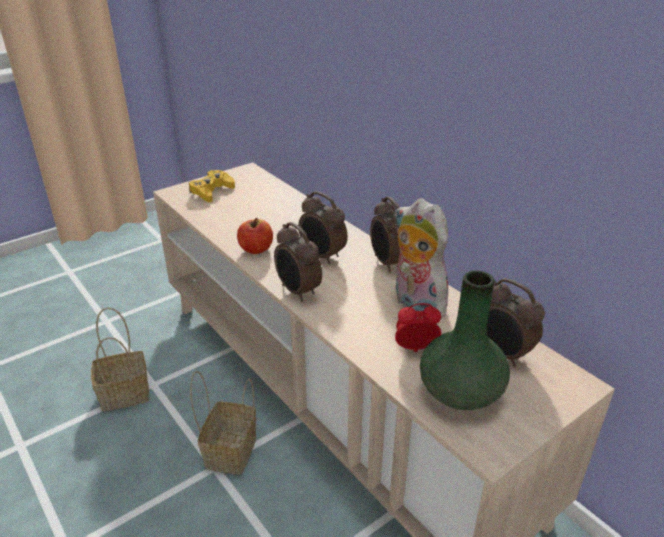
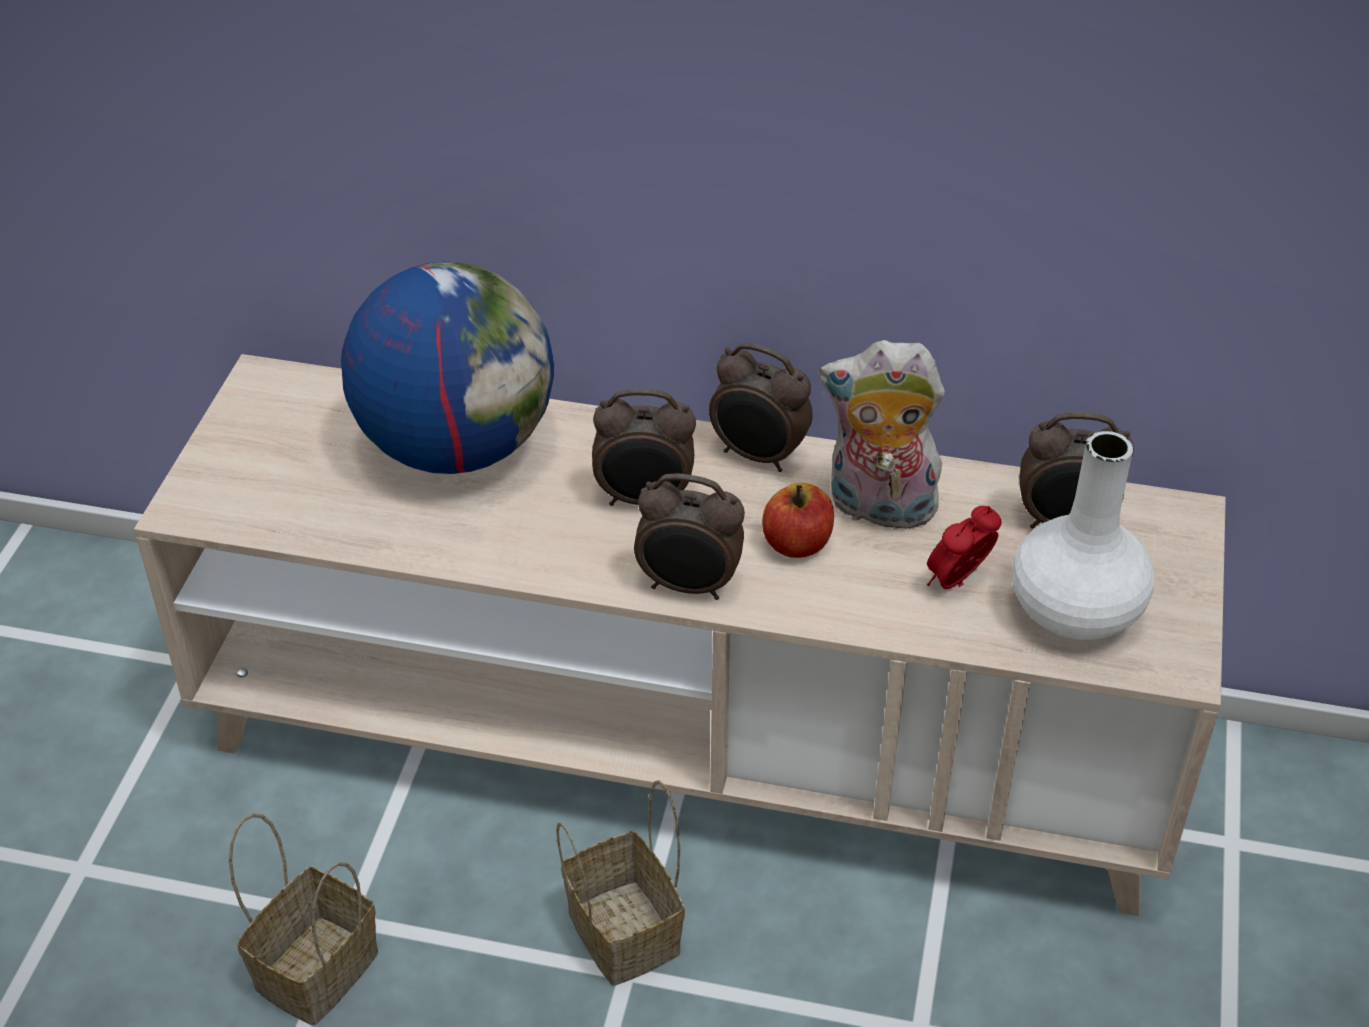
camera: 40 degrees left, 10 degrees up
yellow game controller [189,170,235,202] -> none
apple [237,218,273,254] -> apple moved to [762,483,834,558]
green vase [420,270,510,410] -> white vase [1012,431,1154,640]
none -> globe [341,262,554,474]

